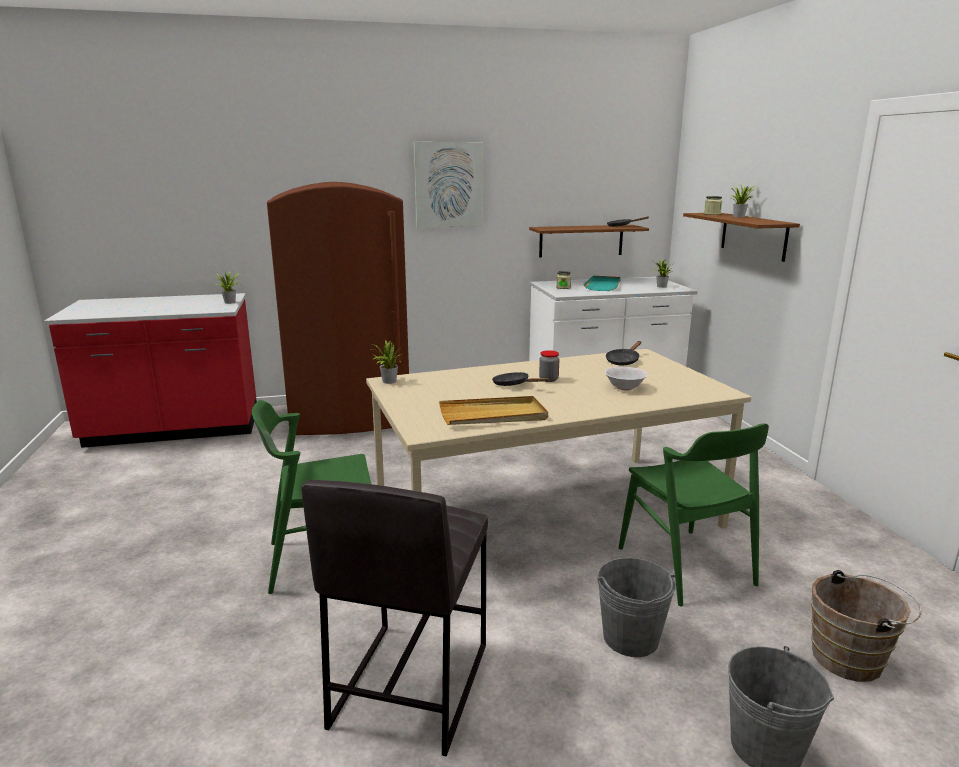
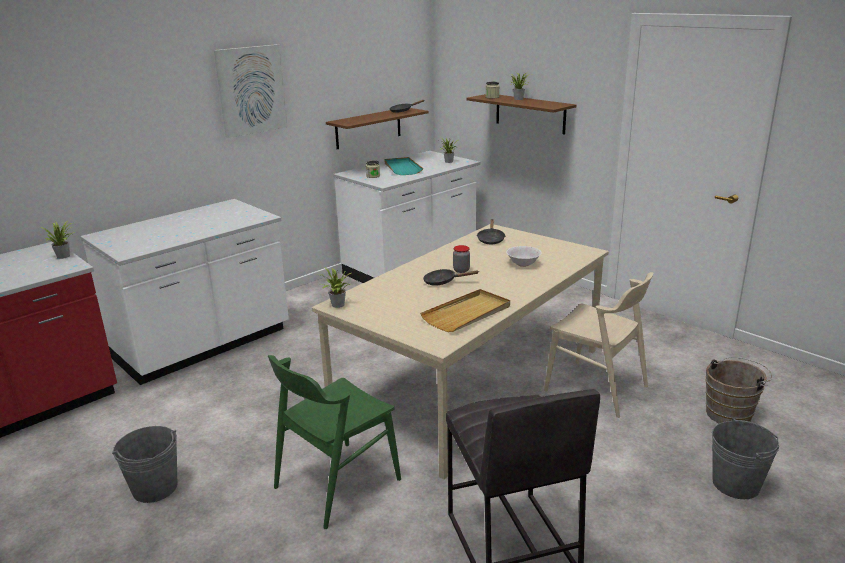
camera: 30 degrees left, 5 degrees up
brown fridge [267,182,409,435] -> white counter [80,199,289,385]
grey bucket [597,558,676,657] -> grey bucket moved to [112,426,178,503]
green chair [619,423,769,607] -> beige chair [544,272,654,418]

